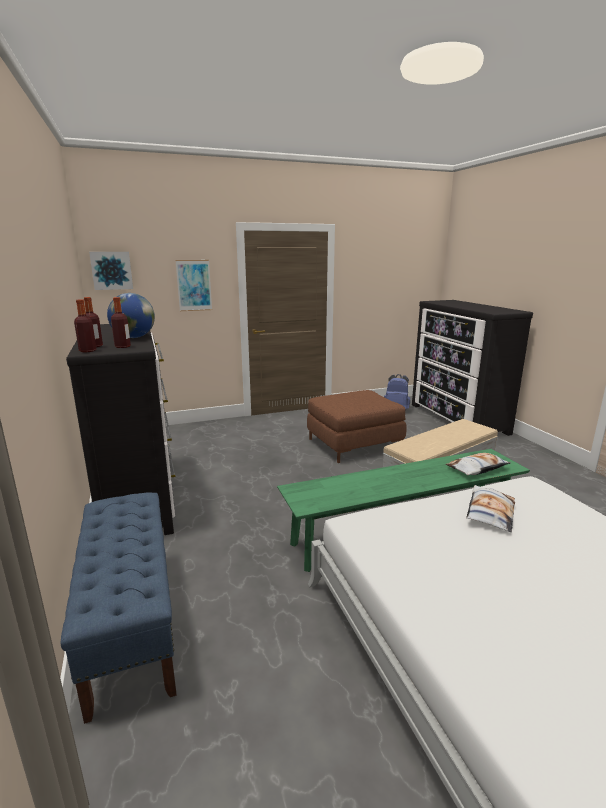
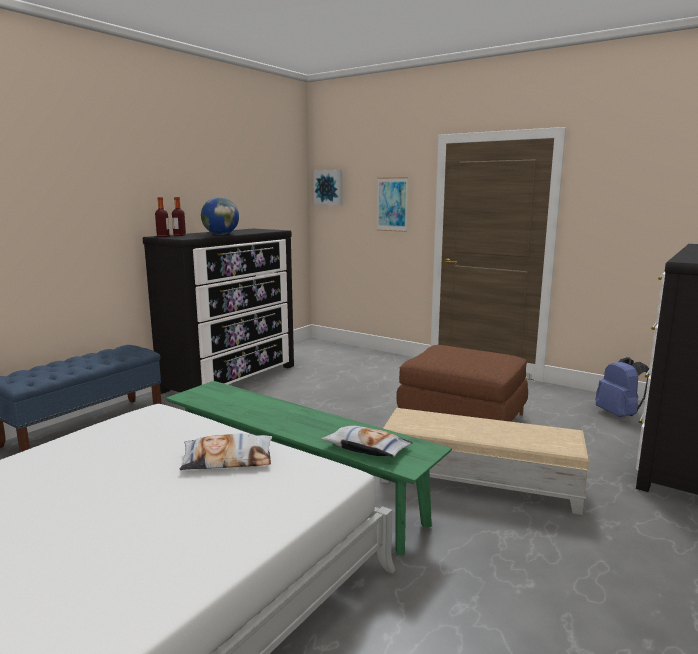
camera: 55 degrees right, 5 degrees down
bottle [111,297,131,348] -> none

